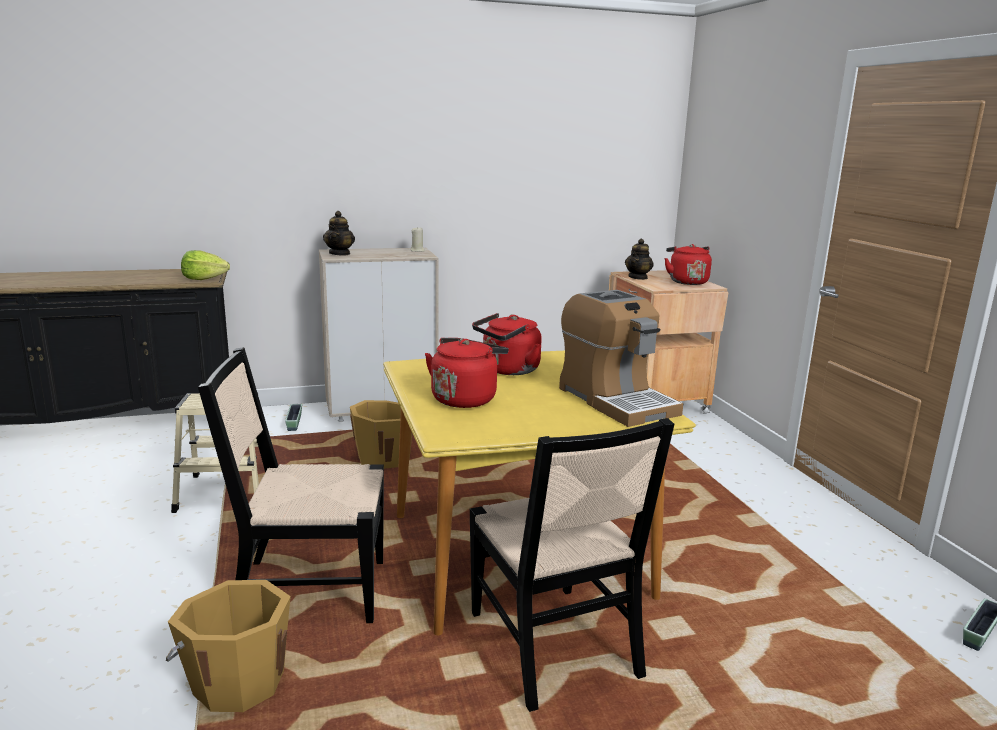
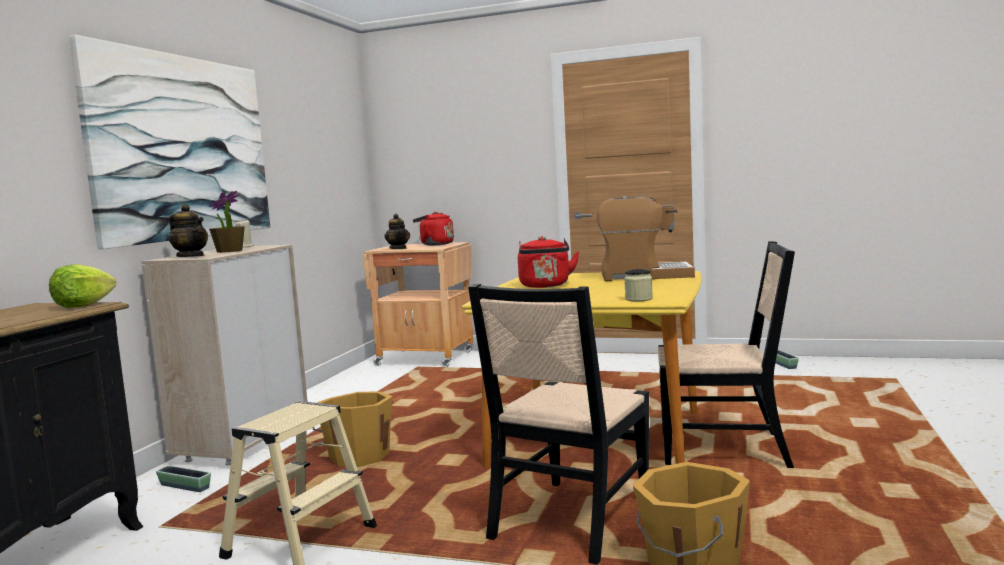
camera: 55 degrees left, 10 degrees down
red kettle [425,338,509,408] -> none
none -> picture [69,35,270,249]
none -> potted plant [209,191,245,253]
none -> jar [624,269,653,301]

